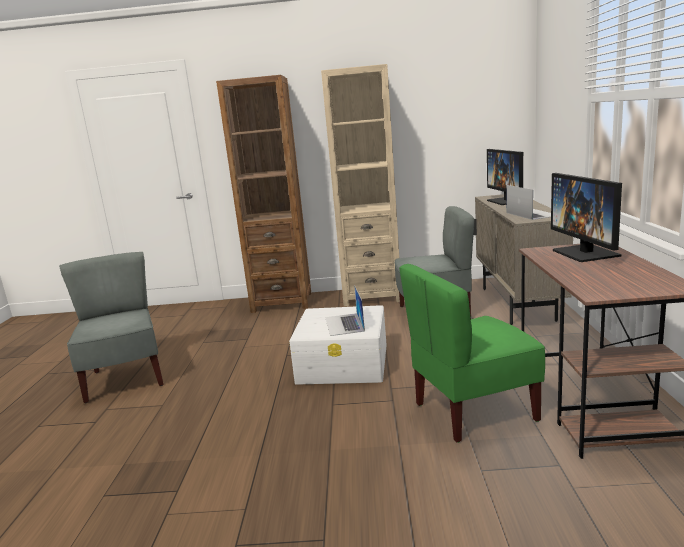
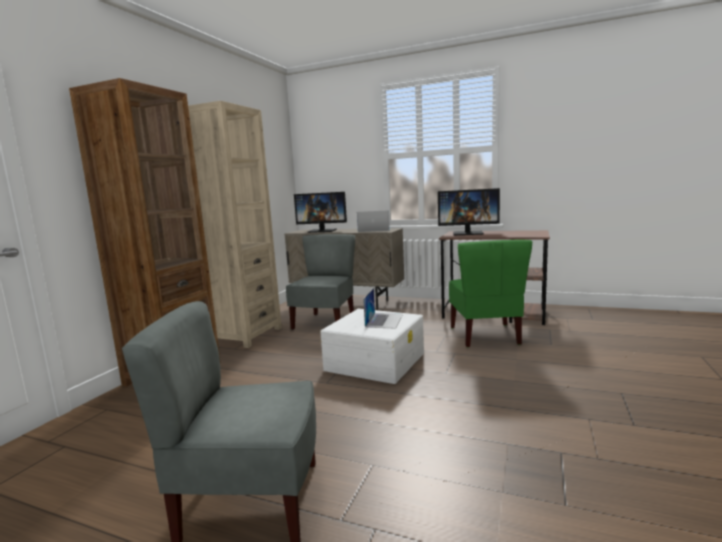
camera: 70 degrees left, 5 degrees down
laptop [325,285,365,336] -> laptop turned 90 degrees counterclockwise [363,288,403,328]

